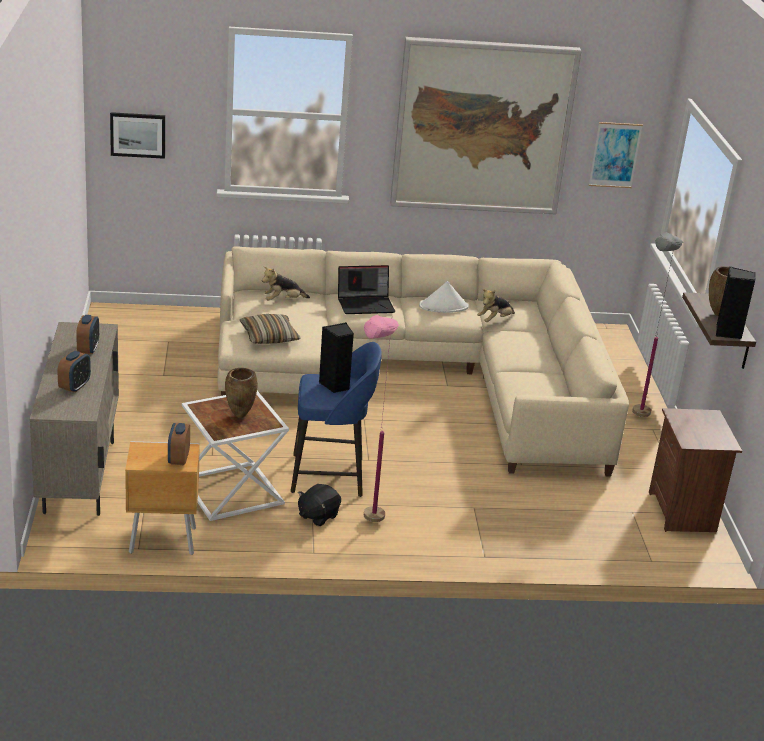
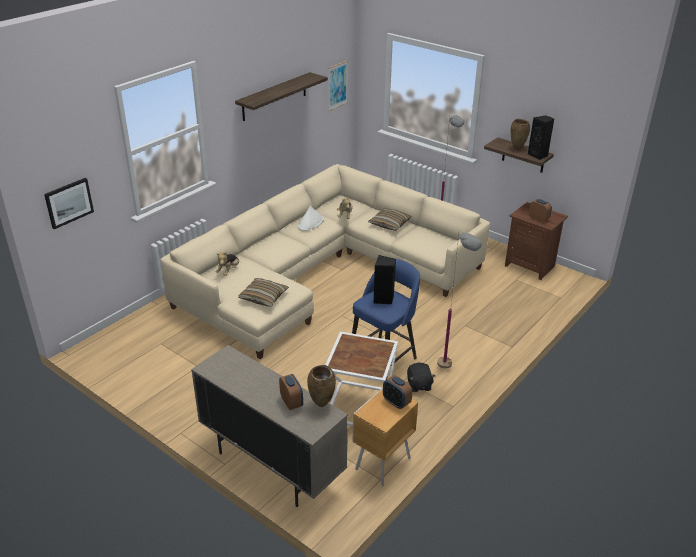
camera: 45 degrees left, 5 degrees up
alarm clock [76,315,99,354] -> alarm clock moved to [529,199,552,223]
brown vase [225,368,258,418] -> brown vase moved to [307,365,336,407]
laptop [338,265,395,314] -> none
pink floor lamp [364,315,399,522] -> grey floor lamp [437,233,482,369]
picture [390,37,582,214] -> shelf [235,72,328,121]
none -> pillow [368,208,412,231]

